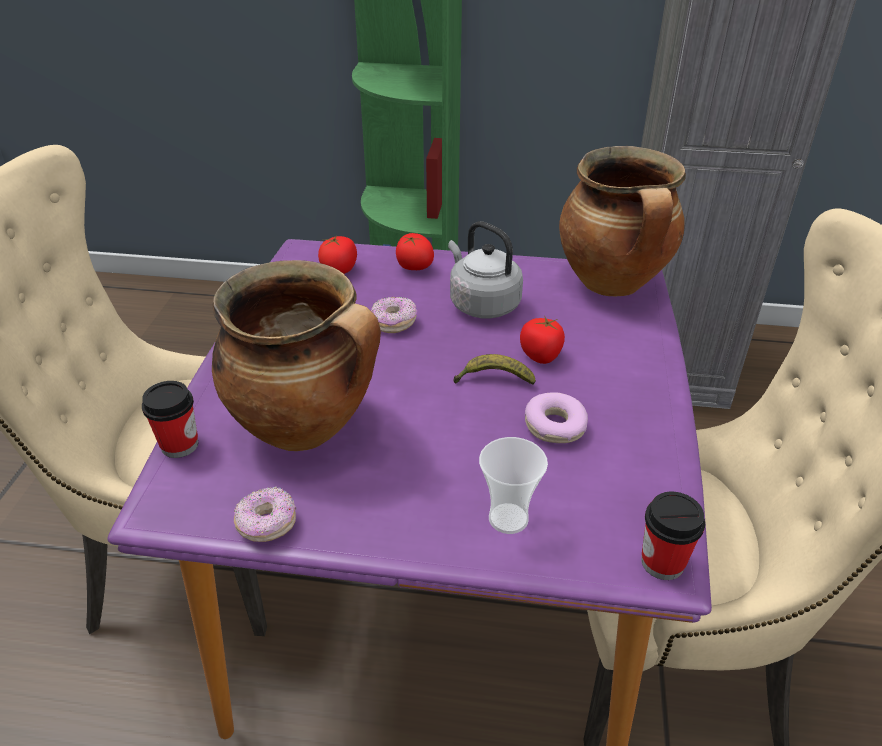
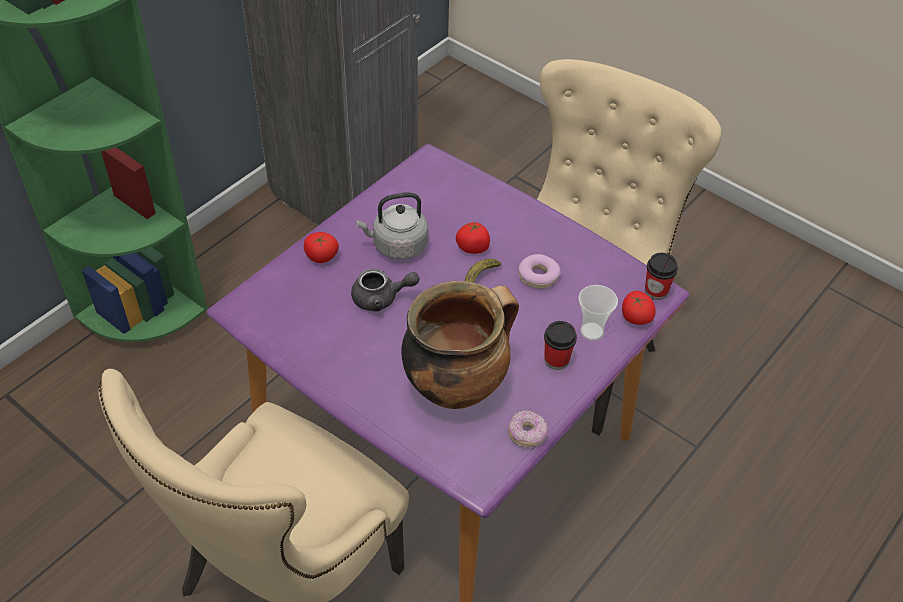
camera: 60 degrees left, 10 degrees up
cup [142,381,198,458] -> cup moved to [544,321,577,370]
tomato [318,236,357,274] -> tomato moved to [622,291,655,325]
donut [371,297,417,333] -> grey teapot [351,269,420,312]
cooking pot [559,146,686,296] -> none

